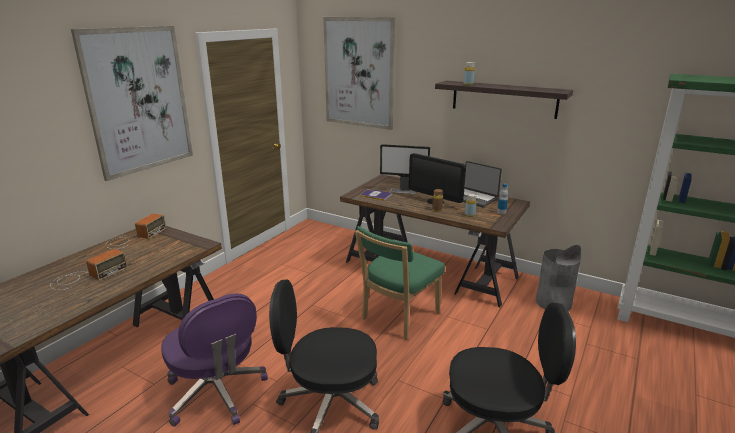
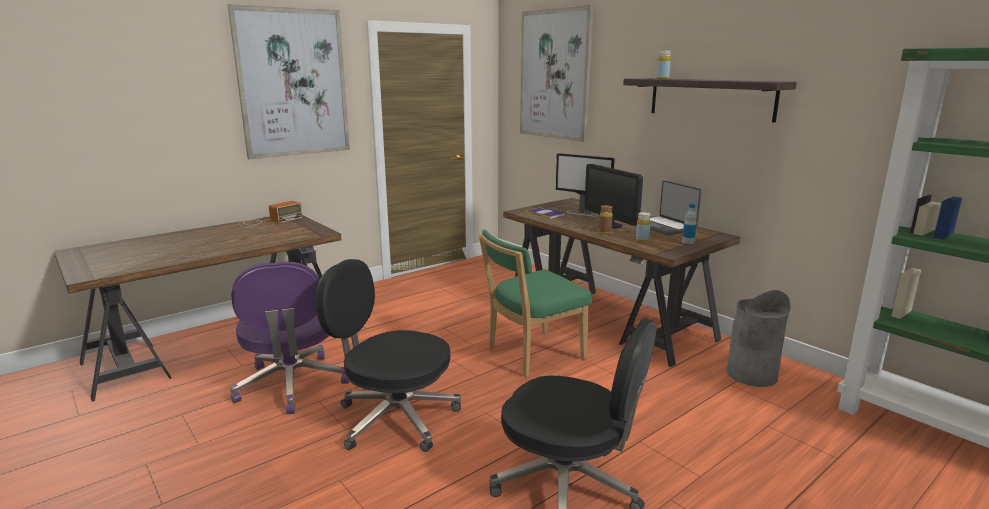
camera: 20 degrees right, 5 degrees down
radio [50,249,128,290] -> none

